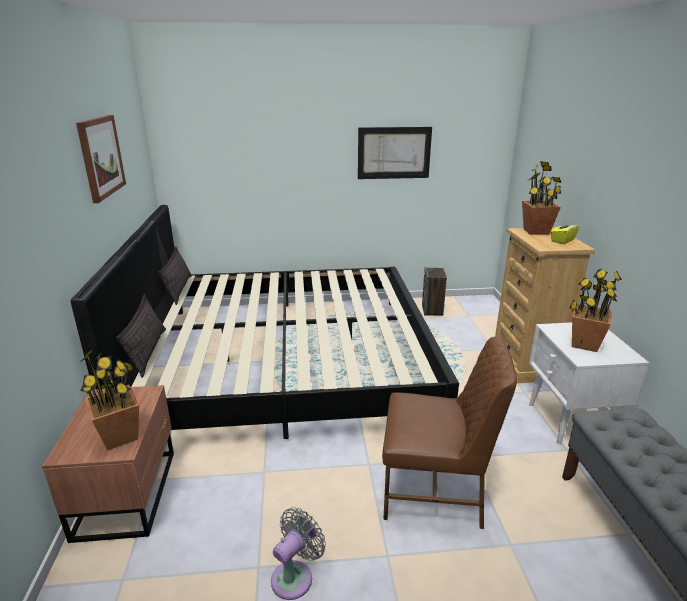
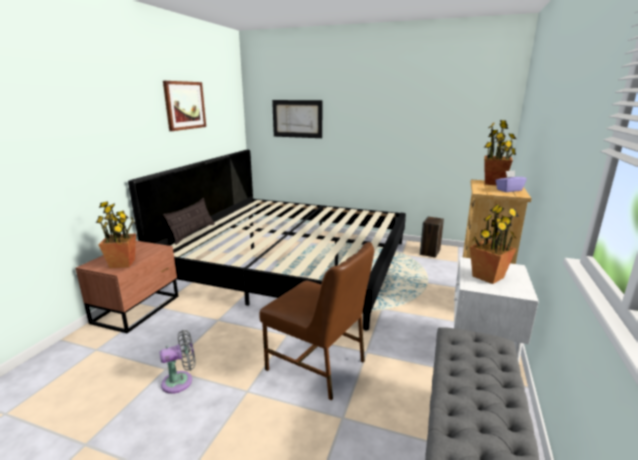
camera: 25 degrees right, 5 degrees down
pillow [158,246,192,305] -> none
picture [358,127,432,179] -> picture moved to [272,100,322,138]
yellow tissue box [550,218,579,244] -> purple tissue box [495,170,527,192]

